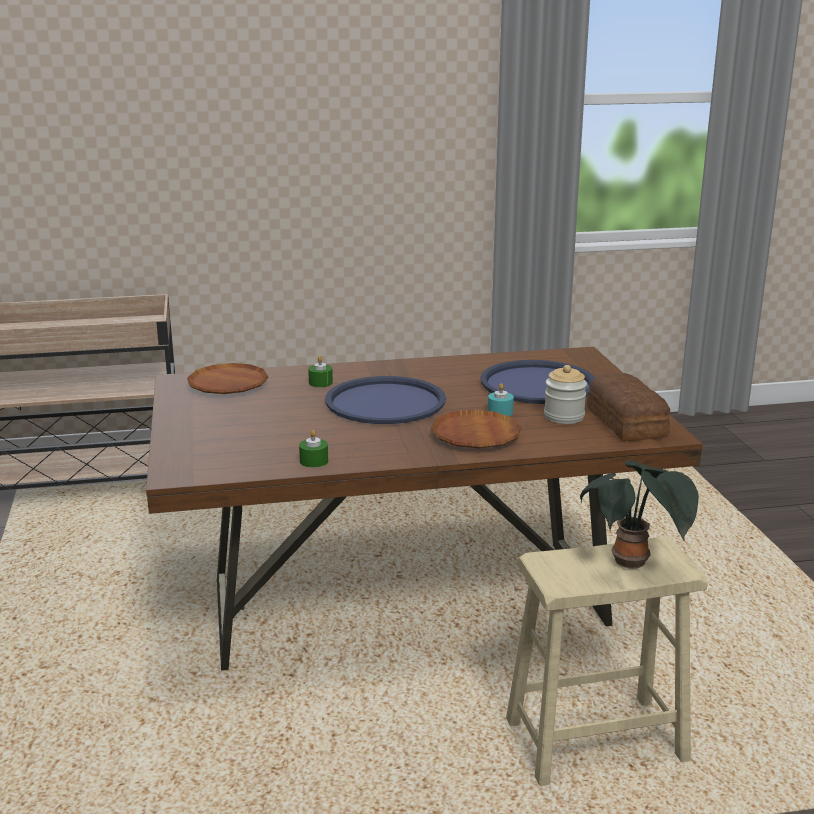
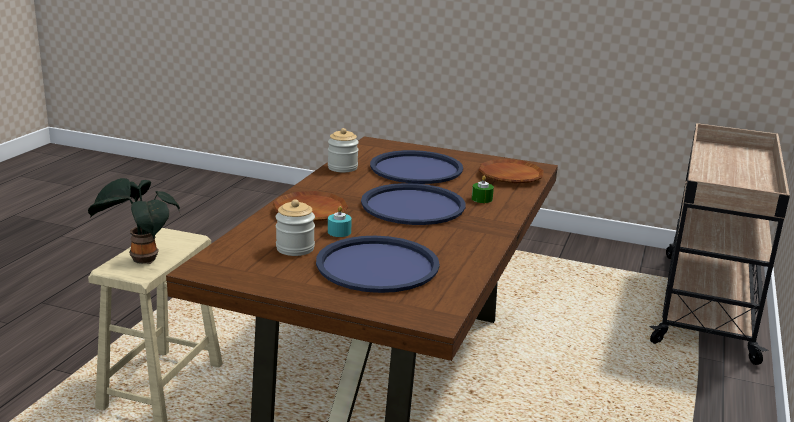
camera: 120 degrees right, 0 degrees up
green candle [299,430,328,468] -> jar [328,128,359,172]
bread [587,373,670,441] -> none
none -> blue tray [370,150,463,184]

